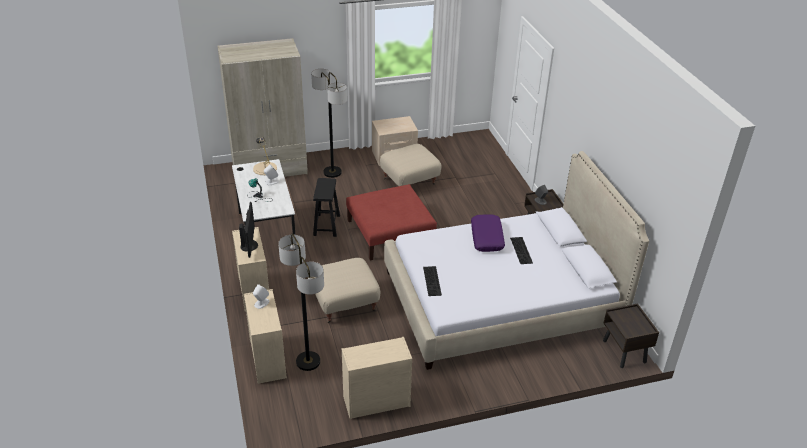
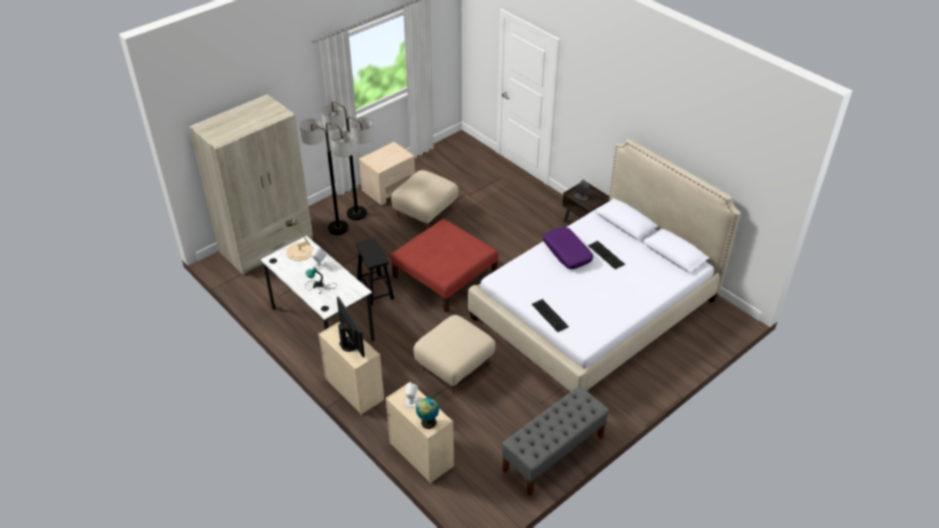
camera: 25 degrees left, 5 degrees up
floor lamp [278,233,324,371] -> floor lamp moved to [321,102,374,220]
beige dresser [342,337,412,419] -> grey bench [501,386,610,496]
brown nightstand [603,304,659,368] -> none
none -> globe [416,397,439,429]

